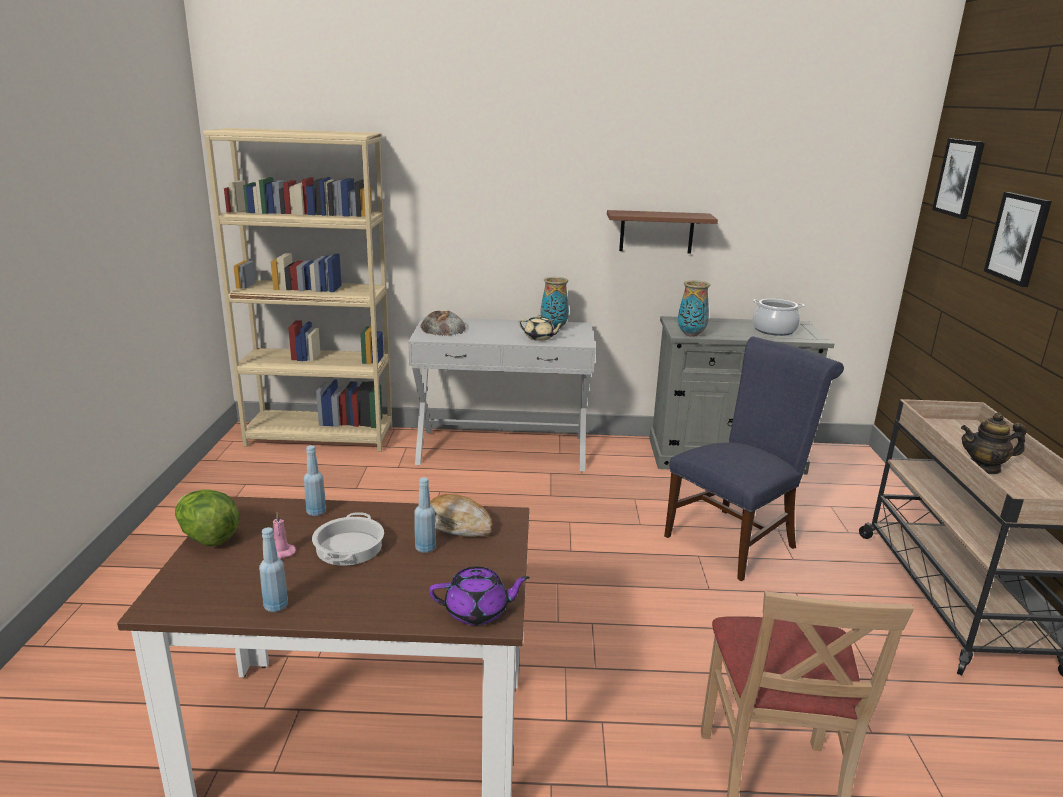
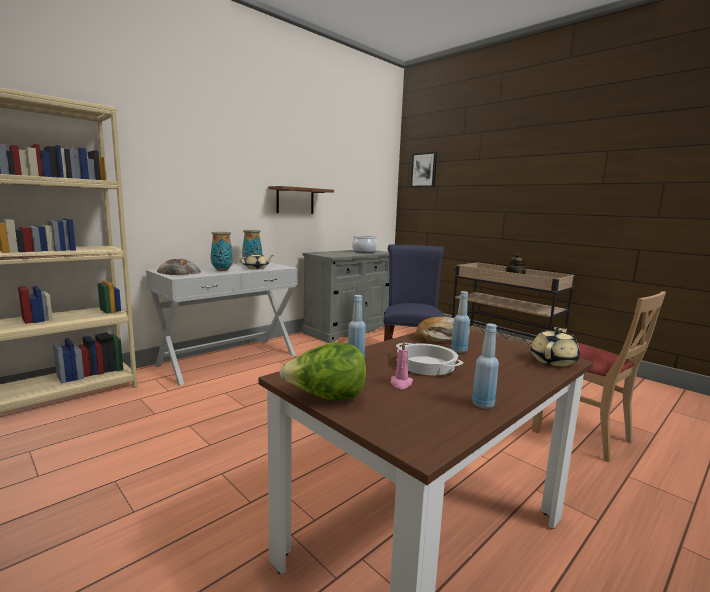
camera: 45 degrees left, 10 degrees down
purple teapot [429,567,530,625] -> beige teapot [531,327,580,366]
vase [678,280,710,337] -> vase moved to [210,232,233,271]
picture [984,192,1052,287] -> none

